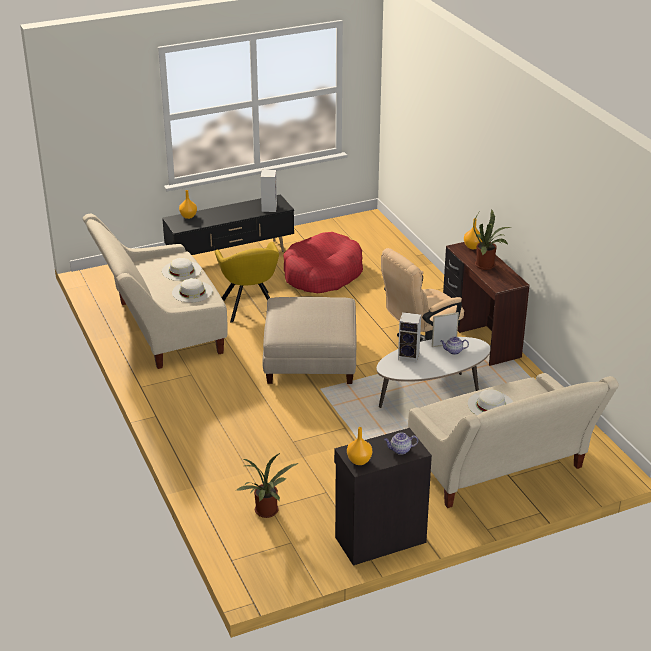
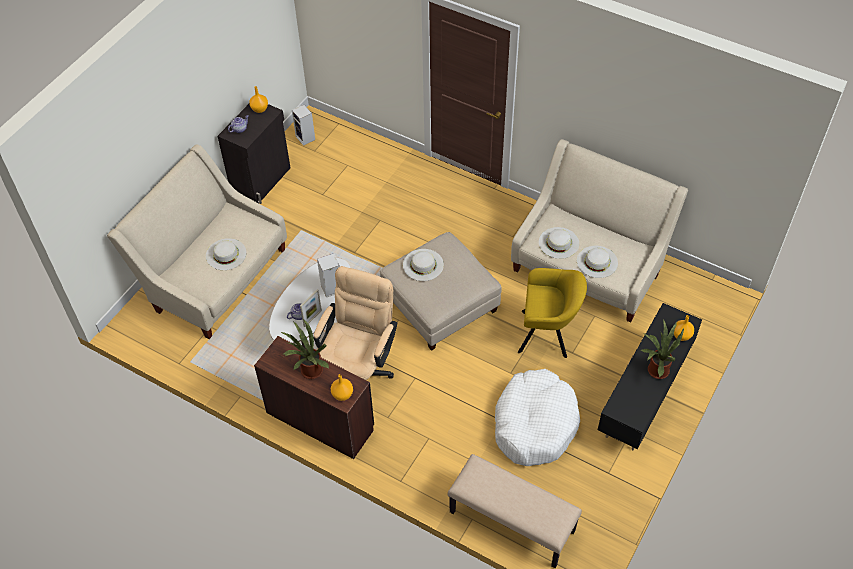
camera: 145 degrees right, 20 degrees up
yellow armchair [215,242,279,323] -> yellow armchair turned 150 degrees clockwise [518,268,587,358]
potted plant [237,453,299,518] -> potted plant moved to [641,319,684,379]
speaker [261,170,277,212] -> speaker moved to [292,104,315,146]
red dog bed [283,232,363,293] -> white dog bed [495,369,580,466]
none -> white hat [403,249,444,281]
none -> beige bench [448,454,582,568]

